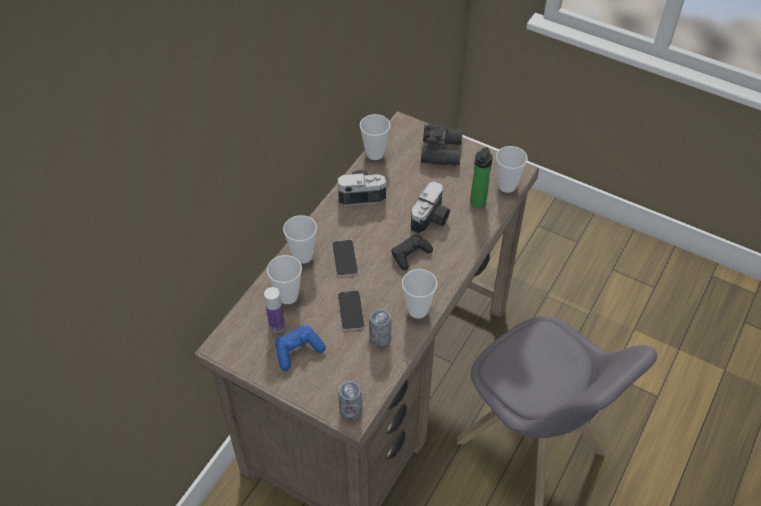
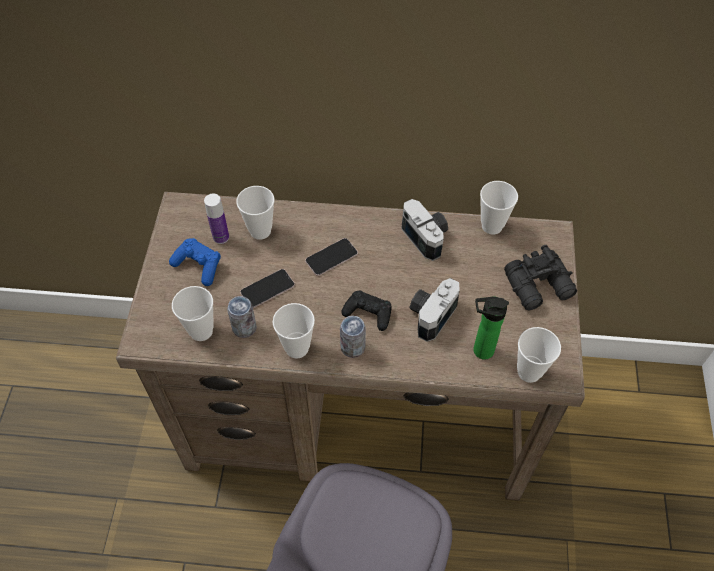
camera: 65 degrees right, 5 degrees up
cup [283,215,317,264] -> cup moved to [172,286,214,341]
can [338,381,362,420] -> can moved to [340,316,366,358]
camera [411,181,450,234] -> camera turned 120 degrees clockwise [409,278,460,342]

